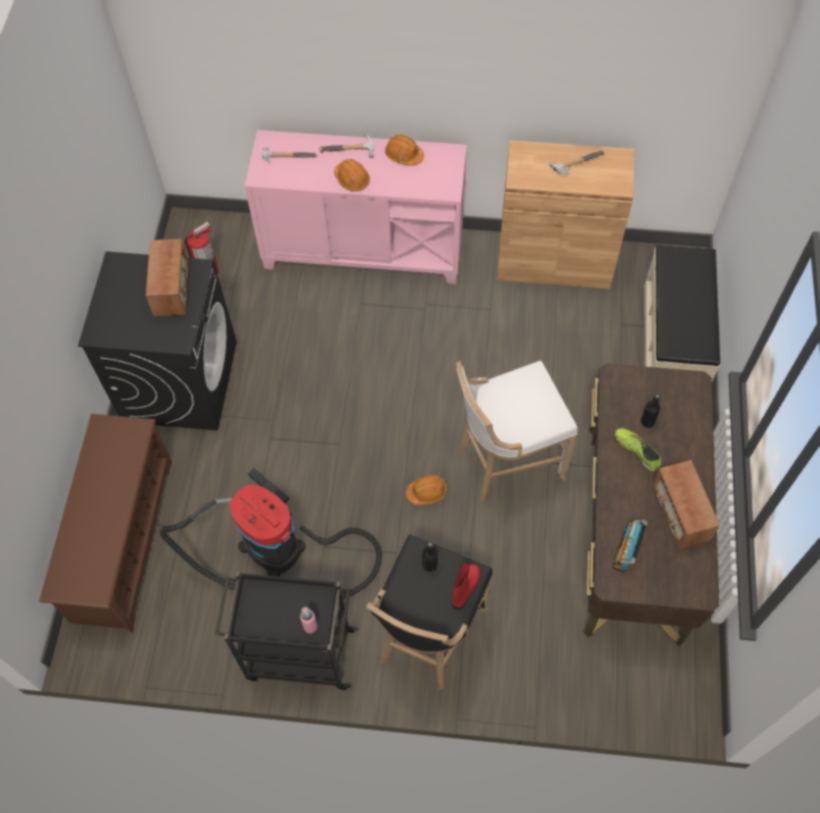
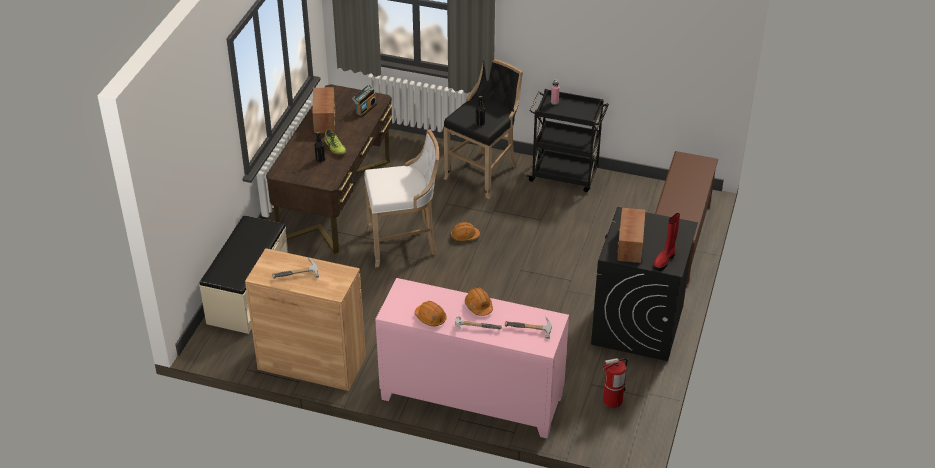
camera: 170 degrees left, 20 degrees down
vacuum cleaner [160,468,382,599] -> none
red boot [452,563,480,610] -> red boot moved to [653,213,680,271]

